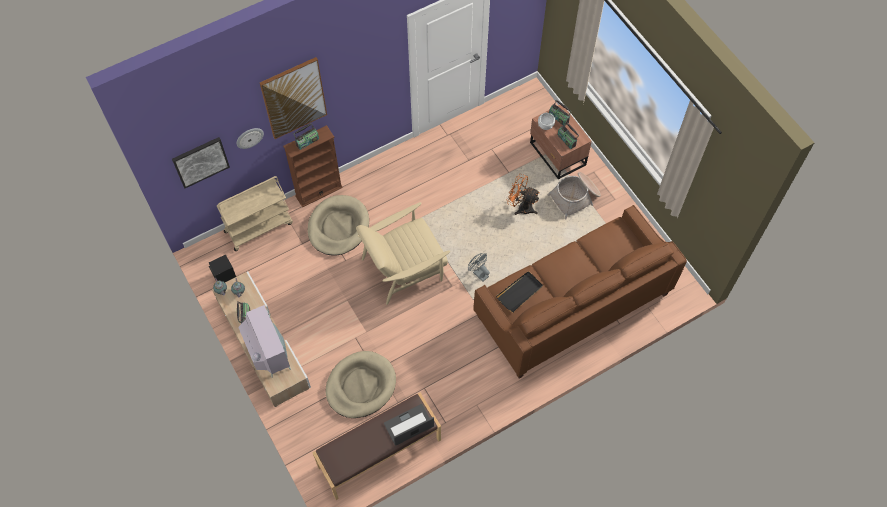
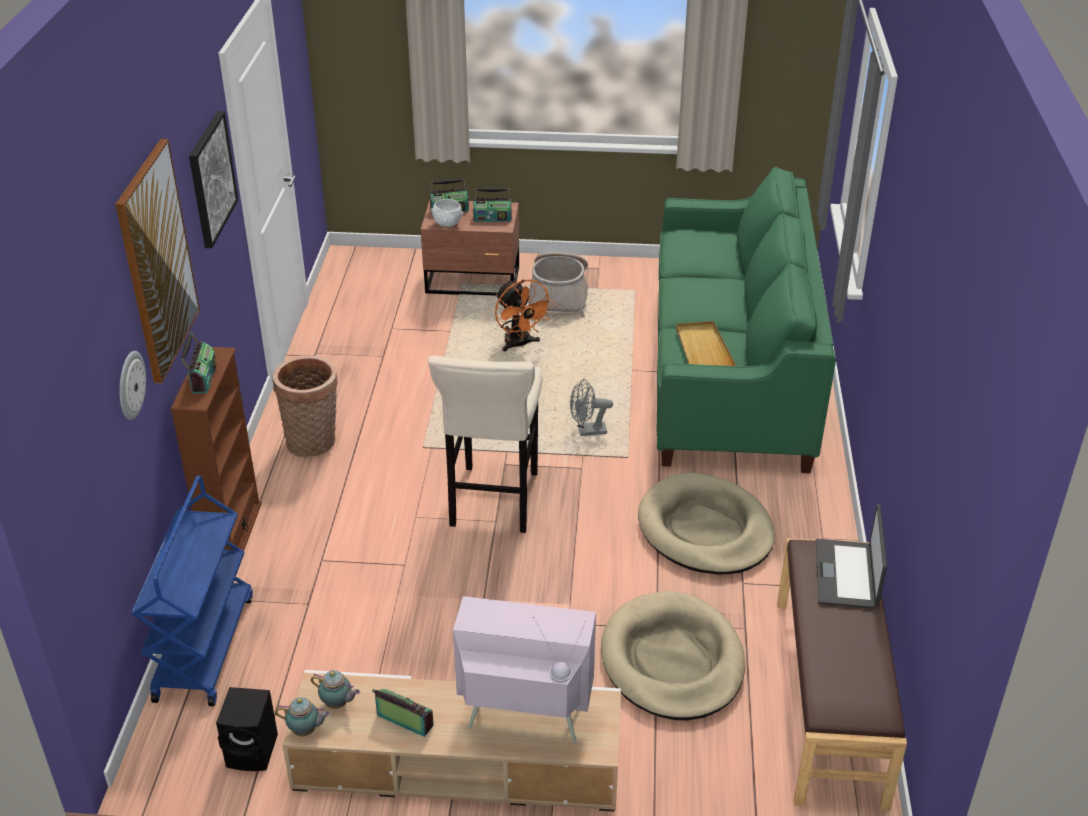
camera: 55 degrees left, 25 degrees down
picture [172,137,230,188] -> picture moved to [189,111,238,248]
beige cart [217,176,293,251] -> blue cart [131,476,253,706]
beige dog bed [308,195,369,256] -> beige dog bed moved to [638,472,775,574]
beige armchair [356,202,450,305] -> beige stool [428,356,542,533]
brown sofa [473,205,687,379] -> green sofa [657,167,836,473]
black tray [496,271,543,313] -> beige tray [676,321,736,366]
orange fan [507,174,540,215] -> orange fan turned 90 degrees counterclockwise [495,280,554,351]
none -> basket [273,356,338,457]

